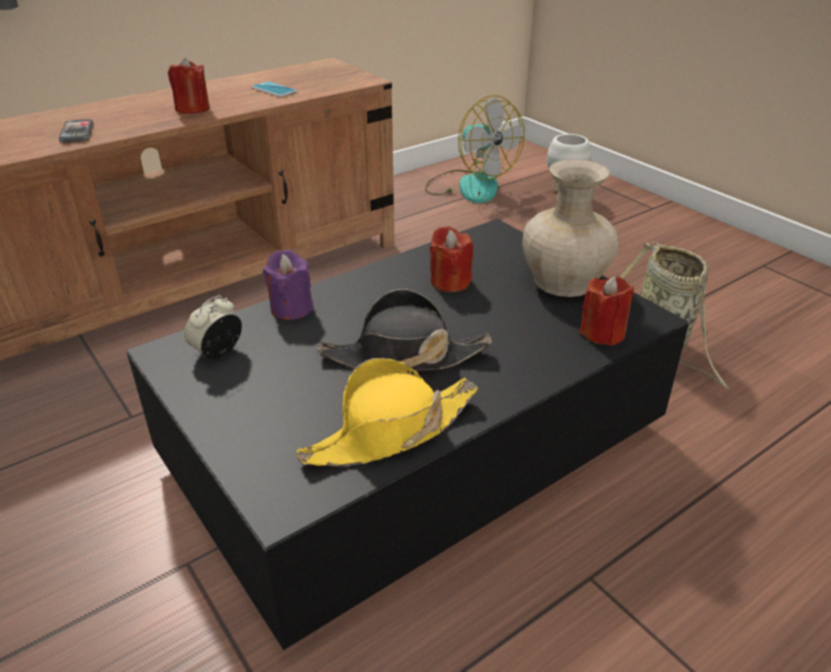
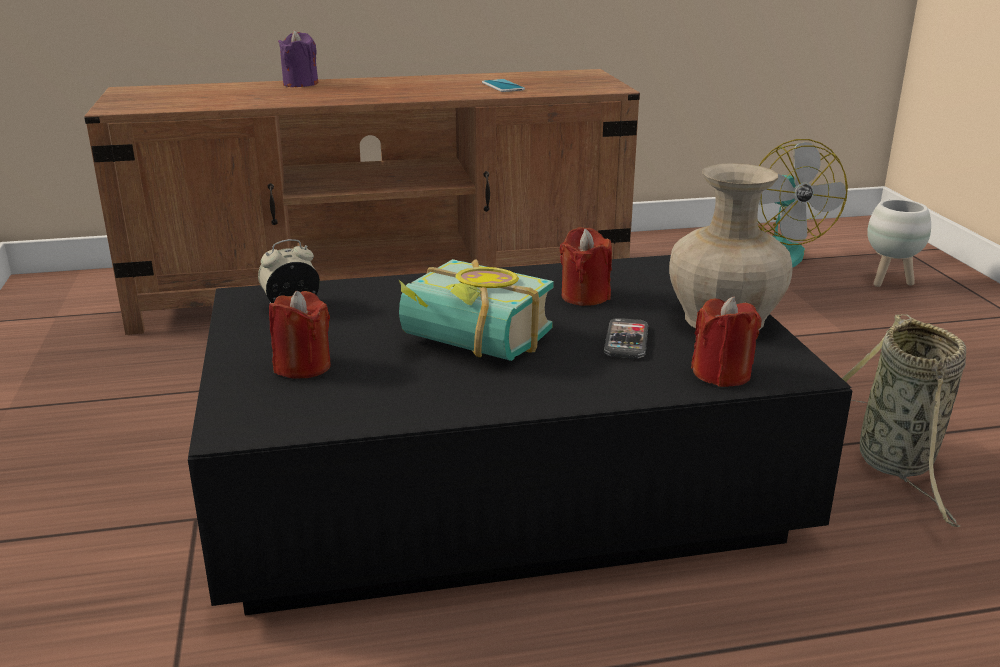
camera: 25 degrees right, 10 degrees down
phone [59,119,93,143] -> phone moved to [604,318,648,359]
red candle [168,58,210,114] -> red candle moved to [269,291,331,379]
purple candle [263,250,314,320] -> purple candle moved to [278,30,318,87]
yellow hat [296,358,478,466] -> none
black hat [317,289,492,371] -> book [399,259,554,361]

